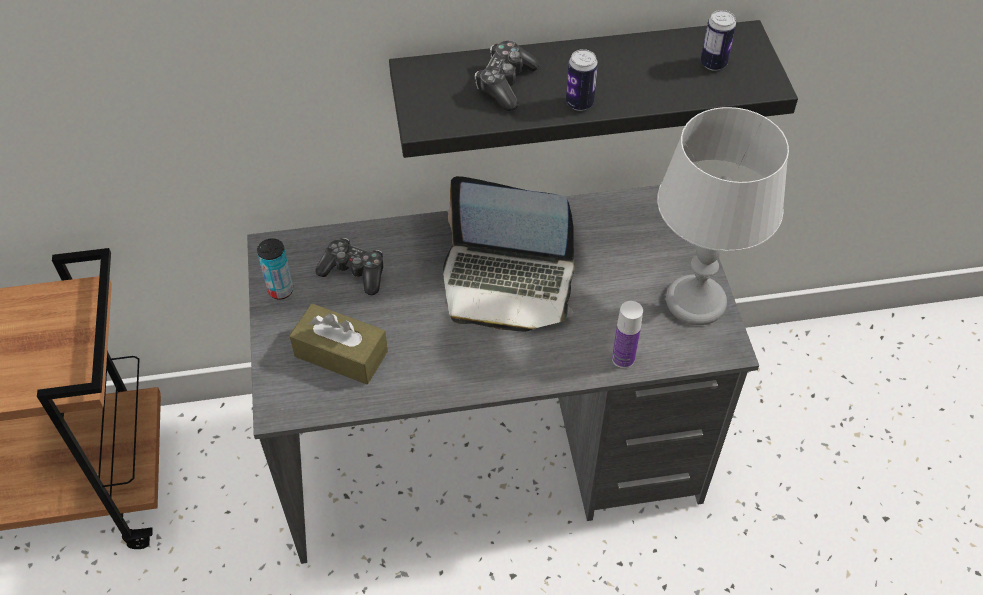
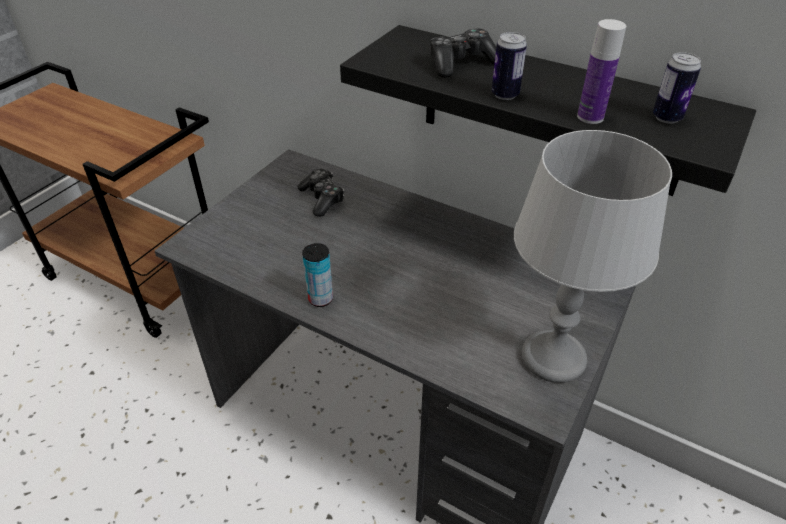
camera: 40 degrees right, 10 degrees down
can [257,238,293,300] -> can moved to [302,243,333,307]
brown tissue box [289,303,388,384] -> none
laptop [443,176,575,332] -> none
bottle [612,301,643,368] -> bottle moved to [577,19,626,124]

